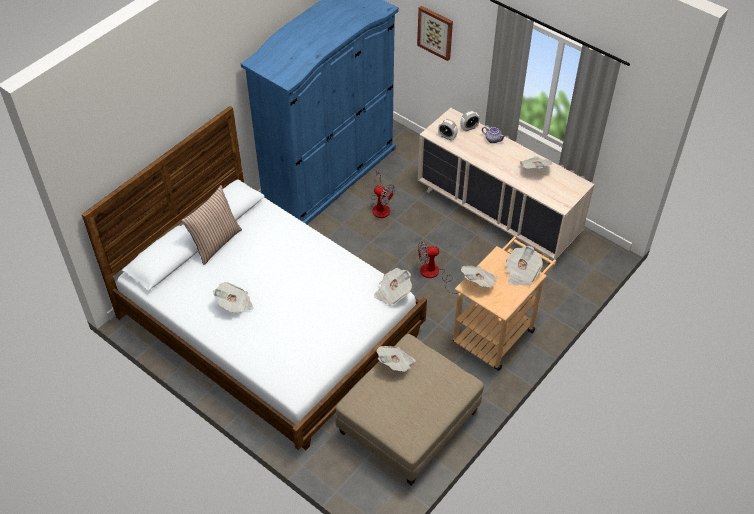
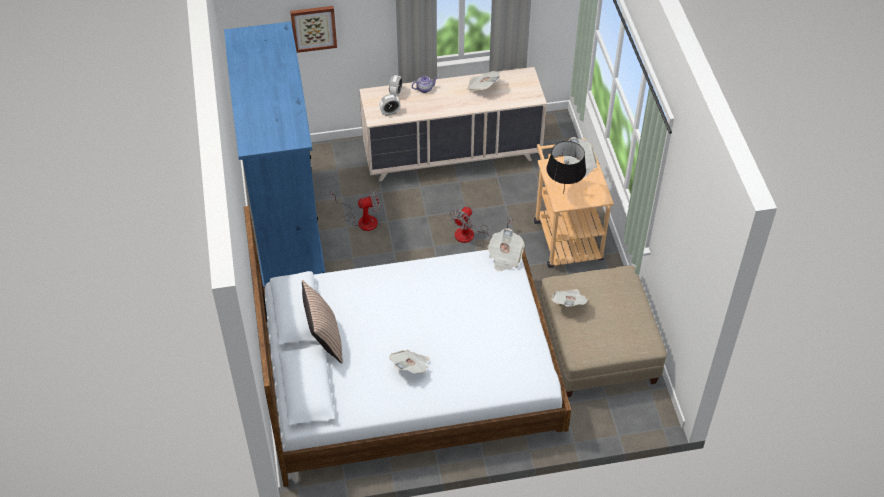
camera: 50 degrees left, 0 degrees up
newspaper [461,266,498,288] -> black table lamp [546,141,586,194]

